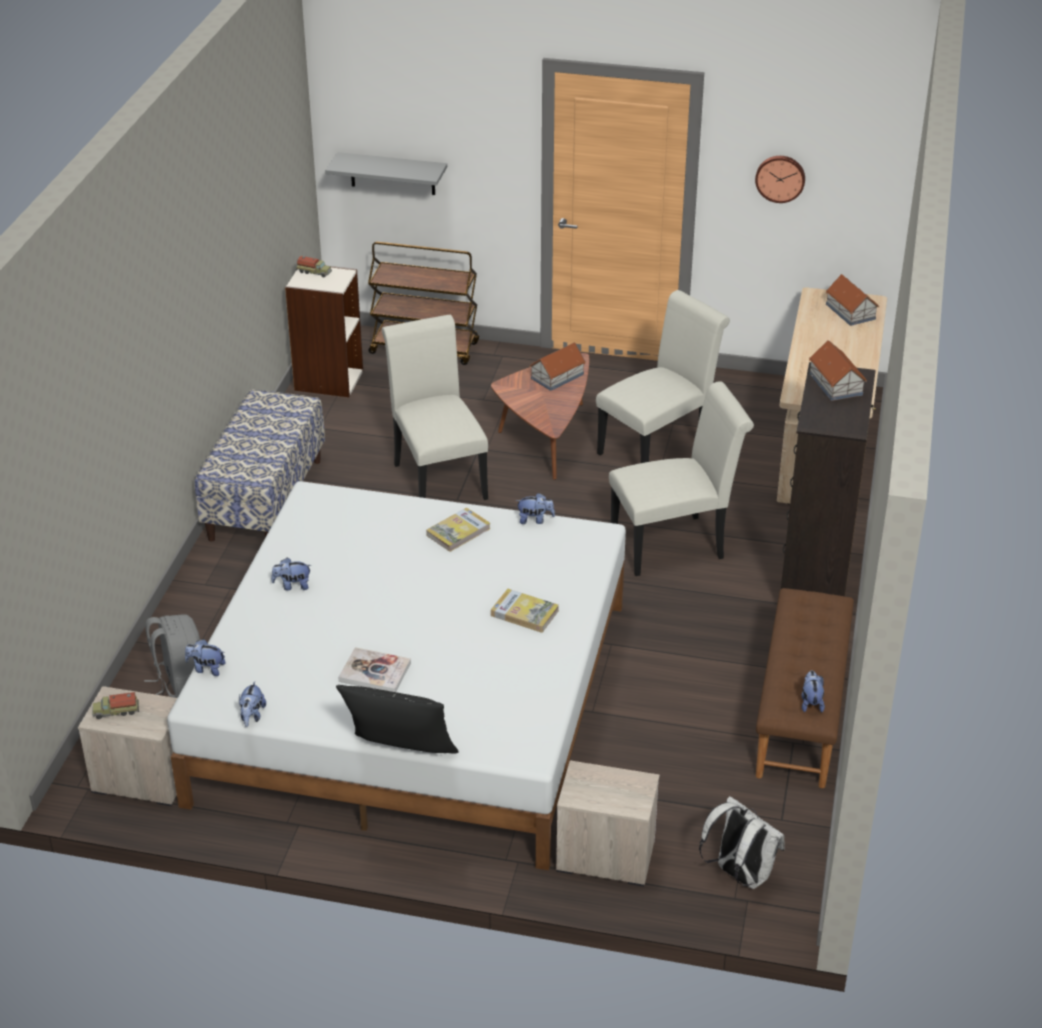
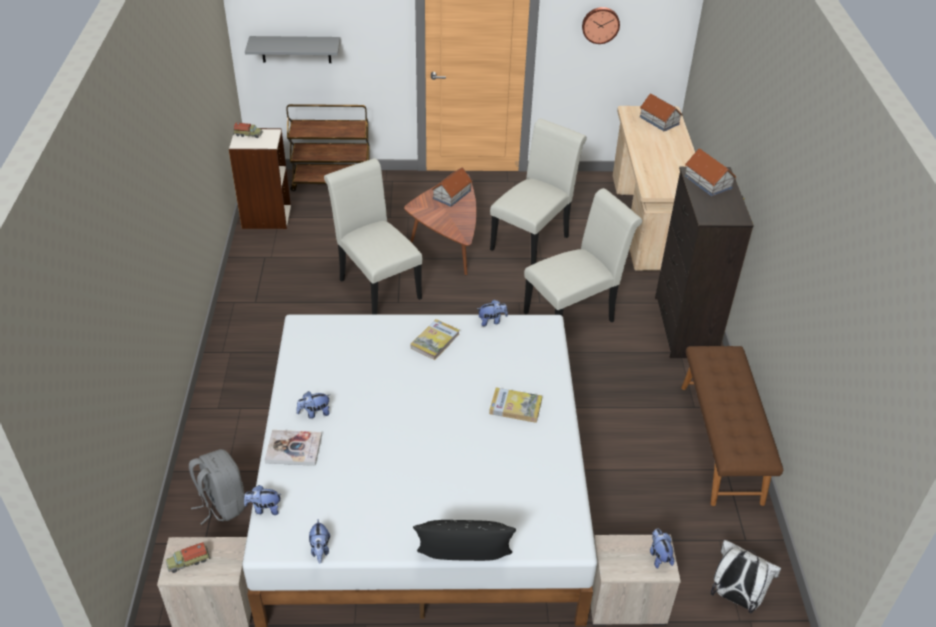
camera: 15 degrees left, 5 degrees up
bench [195,389,325,542] -> none
book [338,647,411,692] -> book moved to [264,430,322,466]
plush toy [801,671,825,712] -> plush toy moved to [650,529,674,569]

